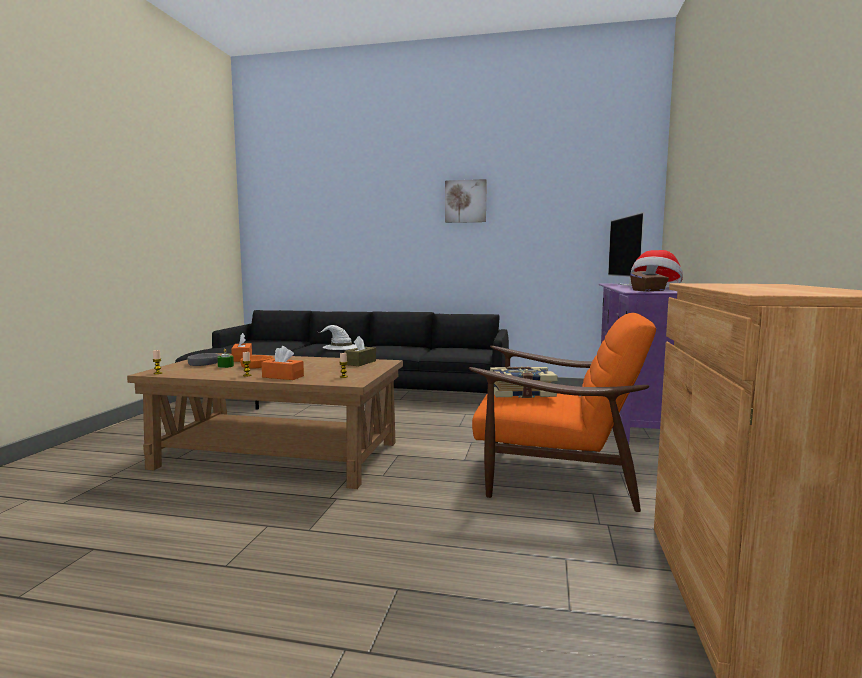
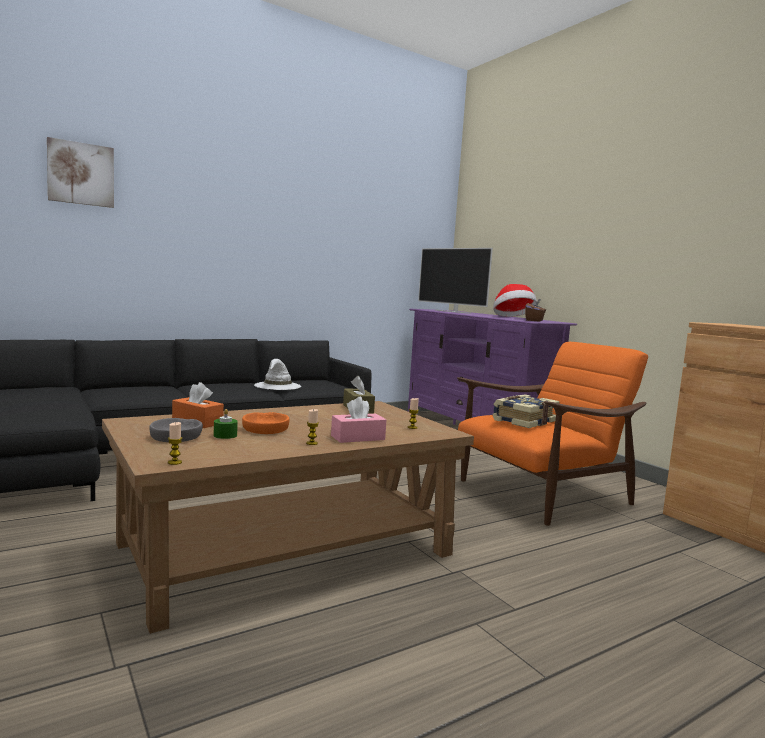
camera: 45 degrees left, 0 degrees up
orange tissue box [261,346,304,380] -> pink tissue box [331,397,386,443]
white hat [319,325,357,350] -> white hat moved to [254,359,301,390]
picture [445,179,487,223] -> picture moved to [47,137,114,208]

